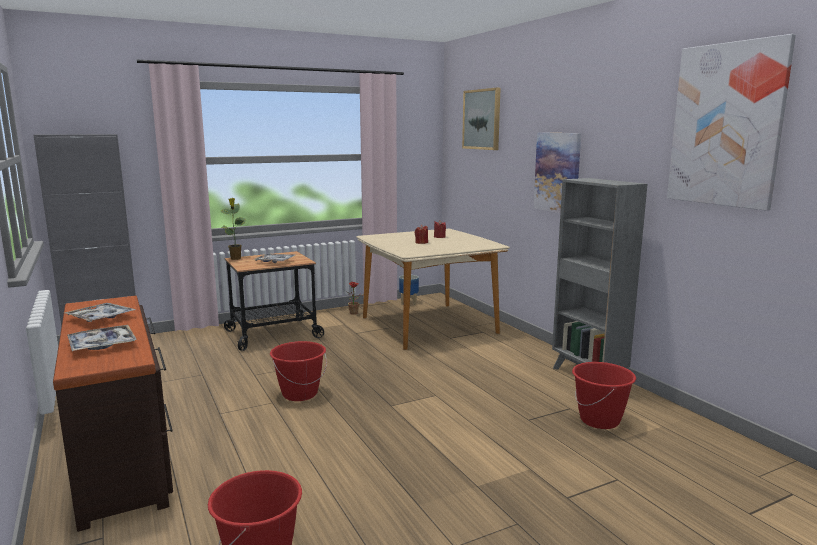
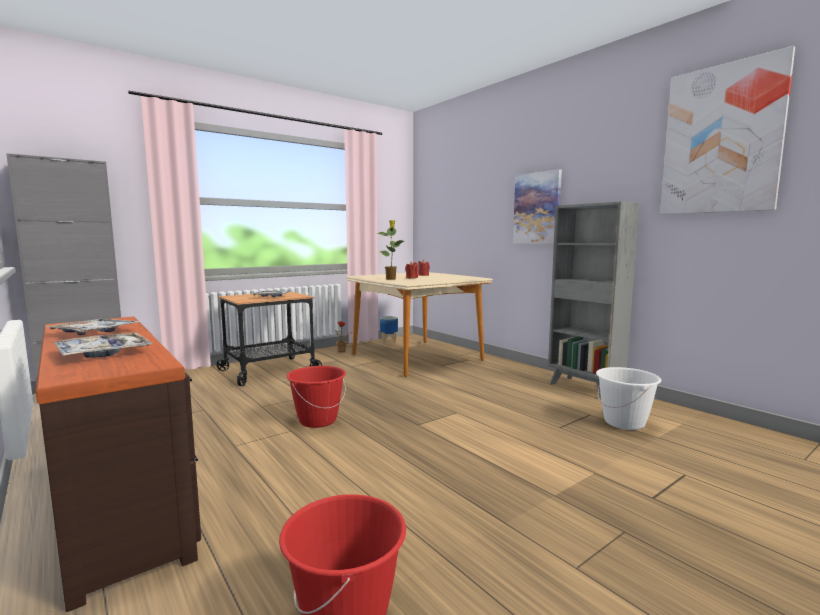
camera: 10 degrees left, 5 degrees down
potted plant [221,198,246,260] -> potted plant moved to [377,220,404,280]
picture [462,88,501,150] -> none
red bucket [572,362,636,429] -> white bucket [596,367,661,430]

